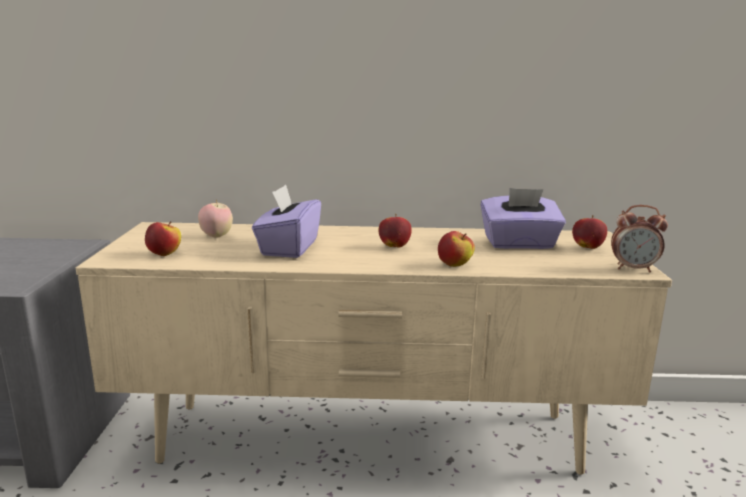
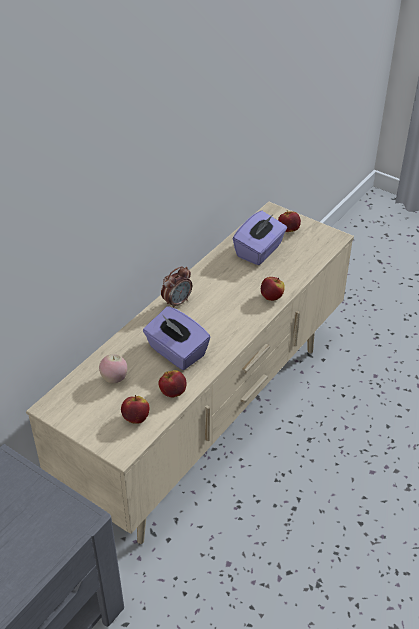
camera: 55 degrees left, 25 degrees up
apple [378,214,412,247] -> apple moved to [158,370,187,398]
alarm clock [611,205,668,272] -> alarm clock moved to [161,266,192,308]

